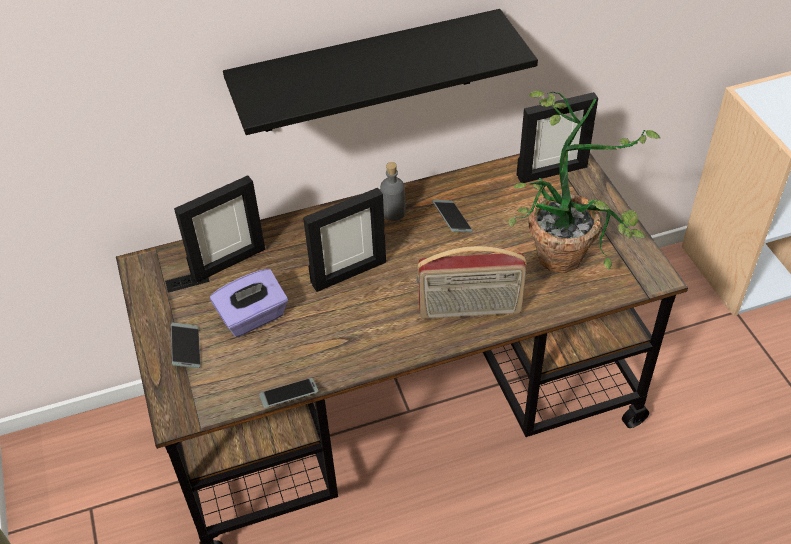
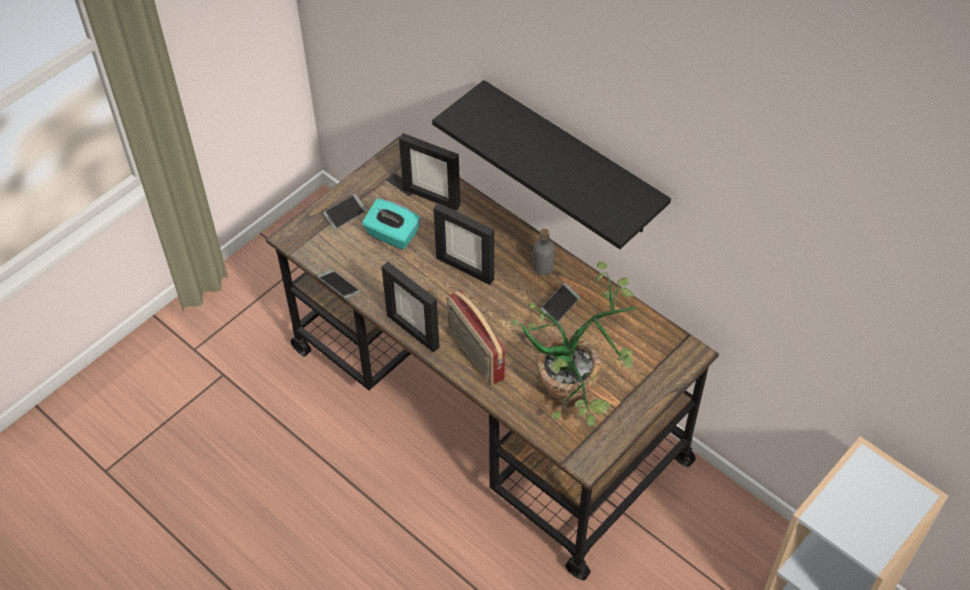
camera: 60 degrees right, 5 degrees up
purple tissue box [210,269,288,337] -> turquoise tissue box [362,199,421,250]
picture frame [516,92,598,183] -> picture frame moved to [382,262,439,353]

